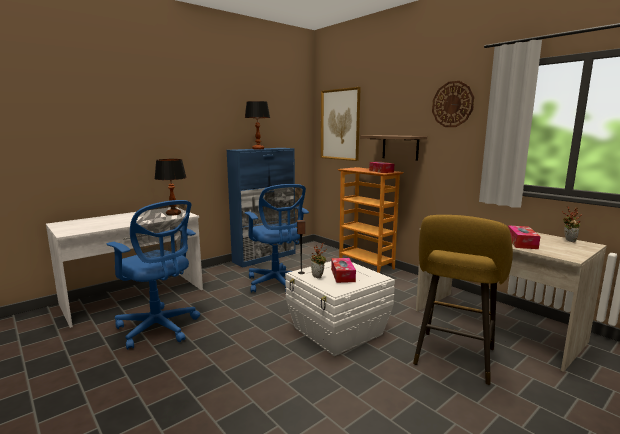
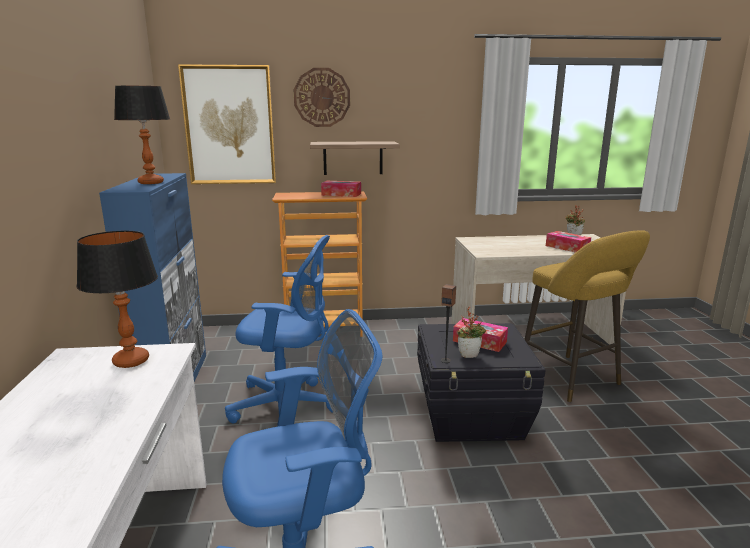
camera: 55 degrees left, 5 degrees up
white storage box [285,261,395,356] -> black storage box [417,323,545,442]
wall clock [432,81,474,127] -> wall clock moved to [294,68,350,127]

